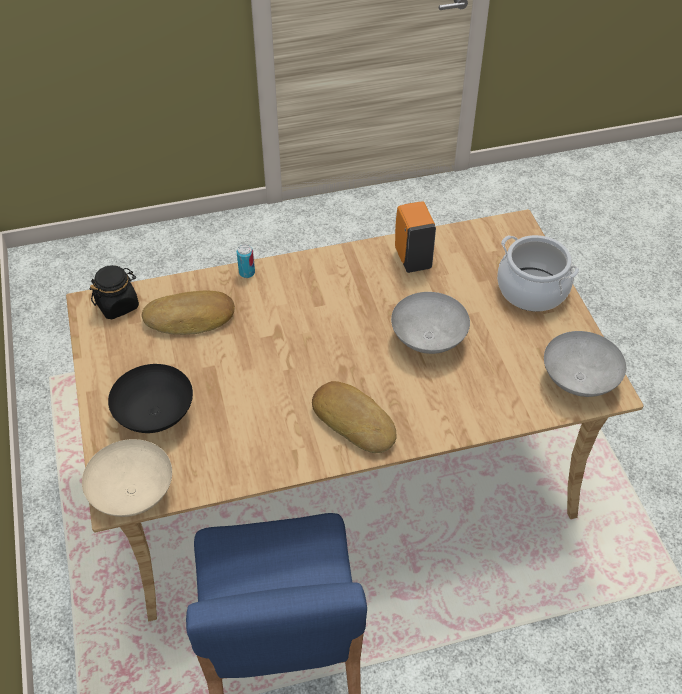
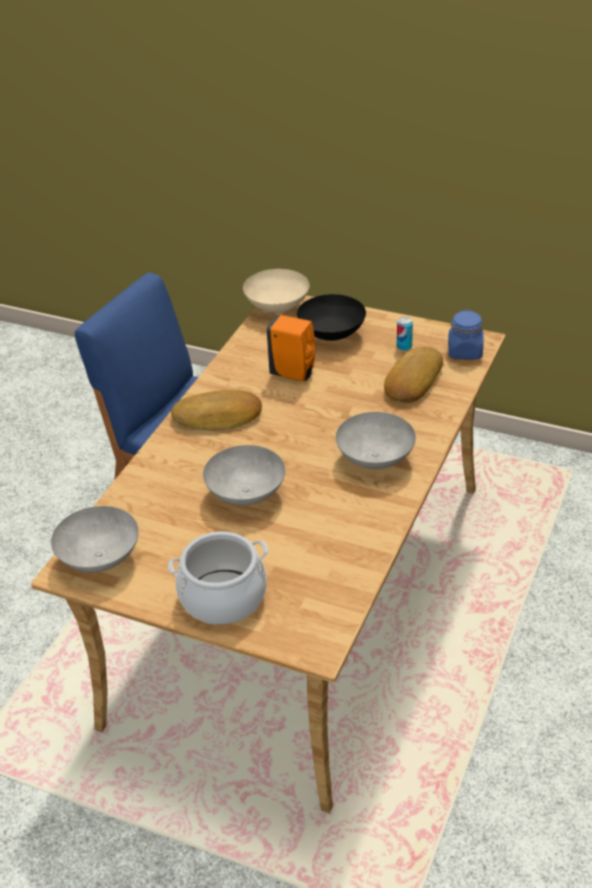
camera: 130 degrees right, 10 degrees down
black jar [90,265,139,319] -> blue jar [448,310,484,360]
can [237,244,255,278] -> can moved to [397,317,413,351]
orange soap dispenser [395,202,436,273] -> orange soap dispenser moved to [267,315,315,382]
none -> grey bowl [336,412,416,469]

